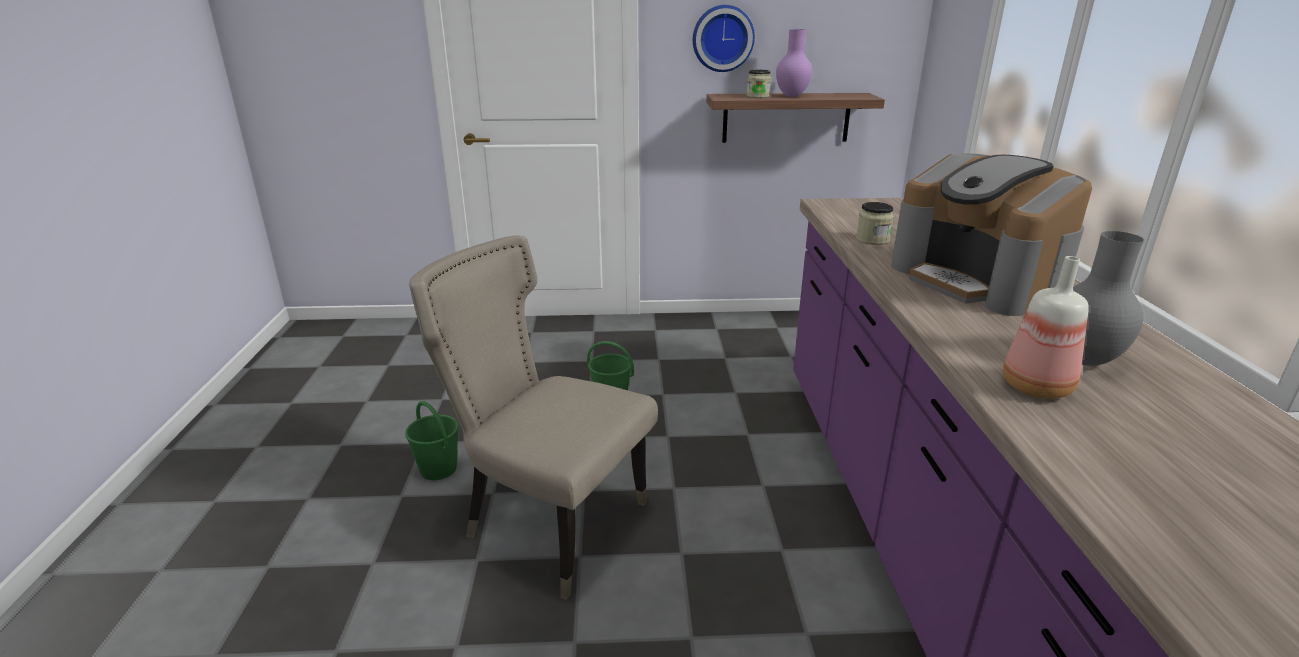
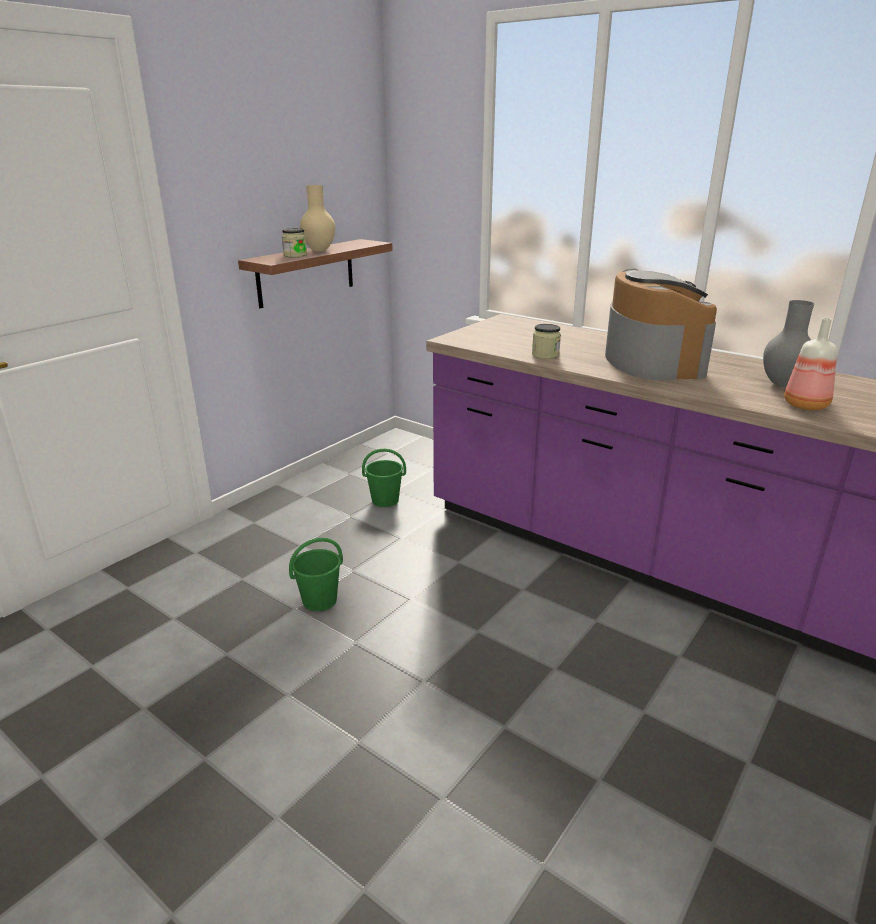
camera: 50 degrees left, 0 degrees up
green bucket [405,401,458,480] -> green bucket moved to [362,449,406,507]
beige chair [409,235,658,600] -> none
wall clock [693,5,755,72] -> none
purple vase [776,29,812,97] -> beige vase [300,185,335,252]
coffee machine [891,153,1092,316] -> coffee machine turned 105 degrees counterclockwise [605,269,717,380]

